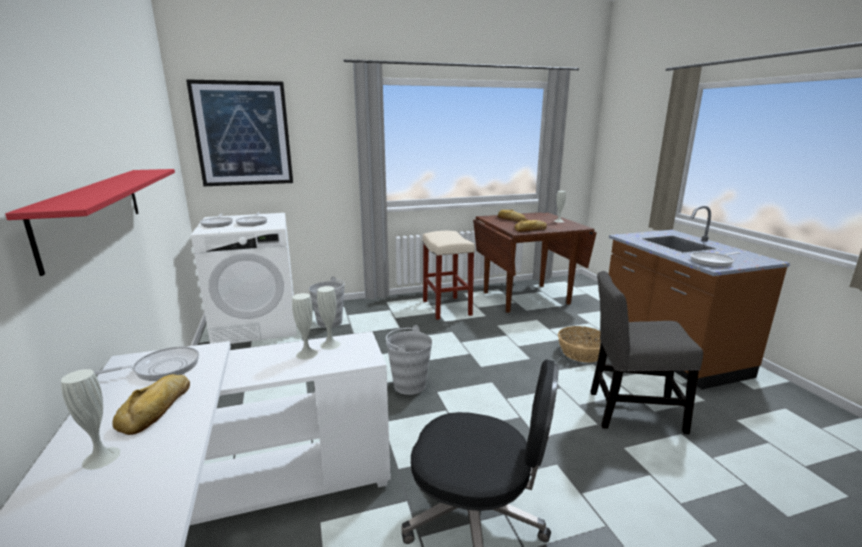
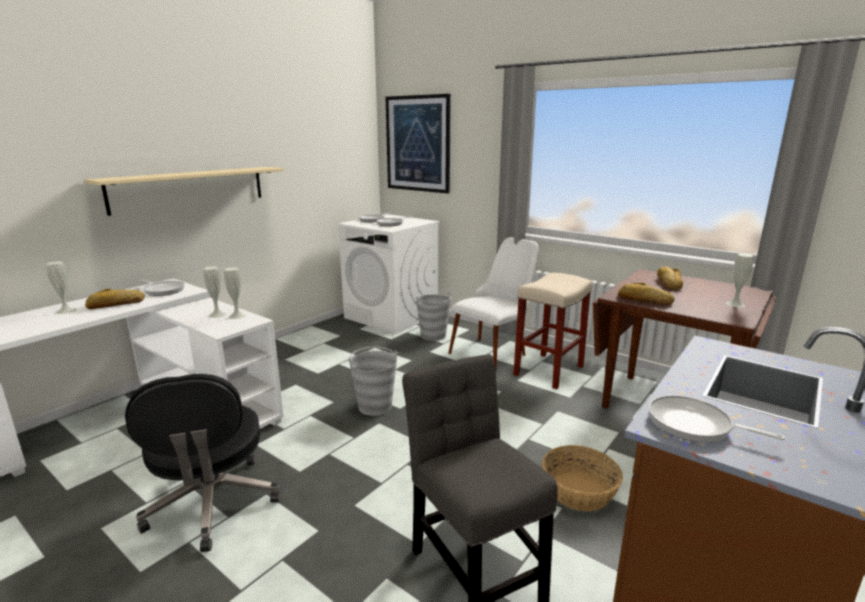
camera: 55 degrees right, 0 degrees up
red shelf [5,169,175,276] -> beige shelf [84,167,283,216]
none -> white chair [448,237,539,369]

